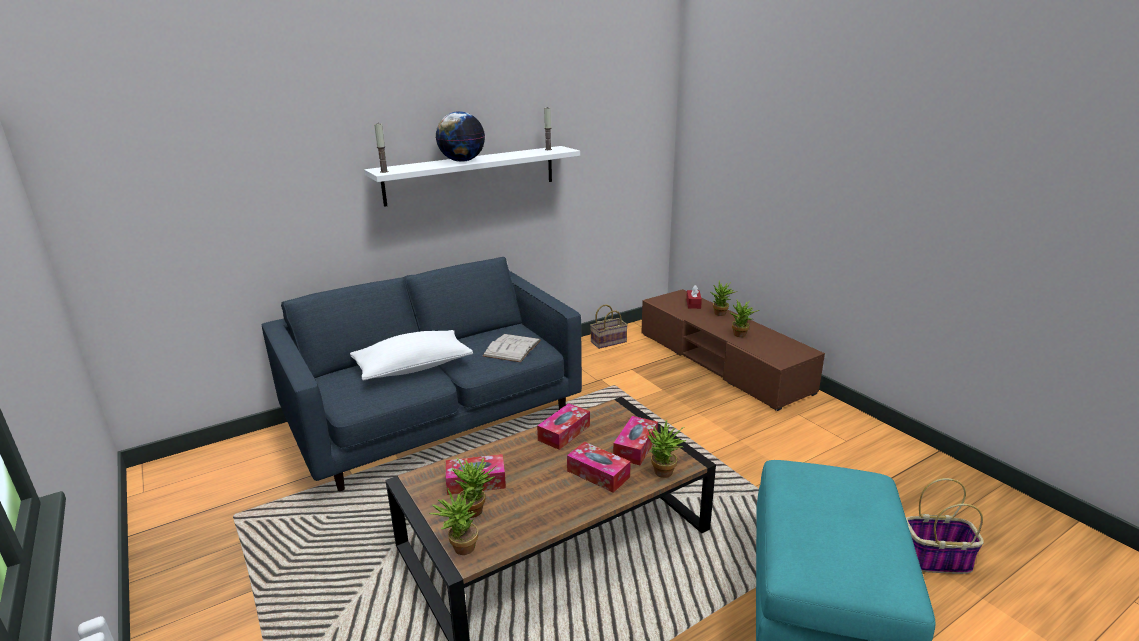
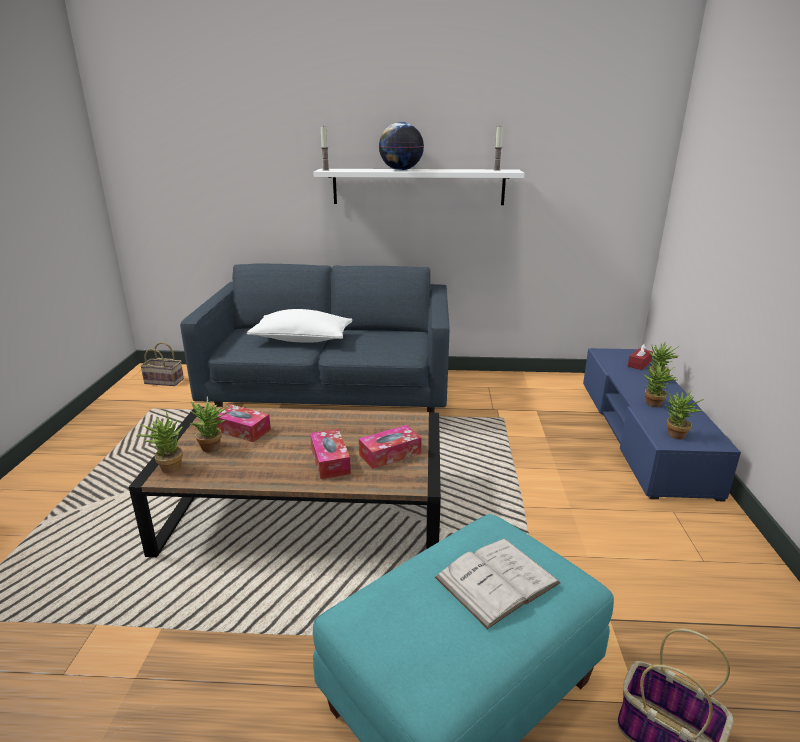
camera: 35 degrees right, 0 degrees up
white book [483,334,541,362] -> white book moved to [435,539,561,629]
tissue box [537,403,590,450] -> none
basket [590,305,628,349] -> basket moved to [140,342,184,386]
brown tv stand [641,289,825,411] -> blue tv stand [583,348,741,502]
potted plant [647,420,686,478] -> potted plant moved to [666,391,704,439]

